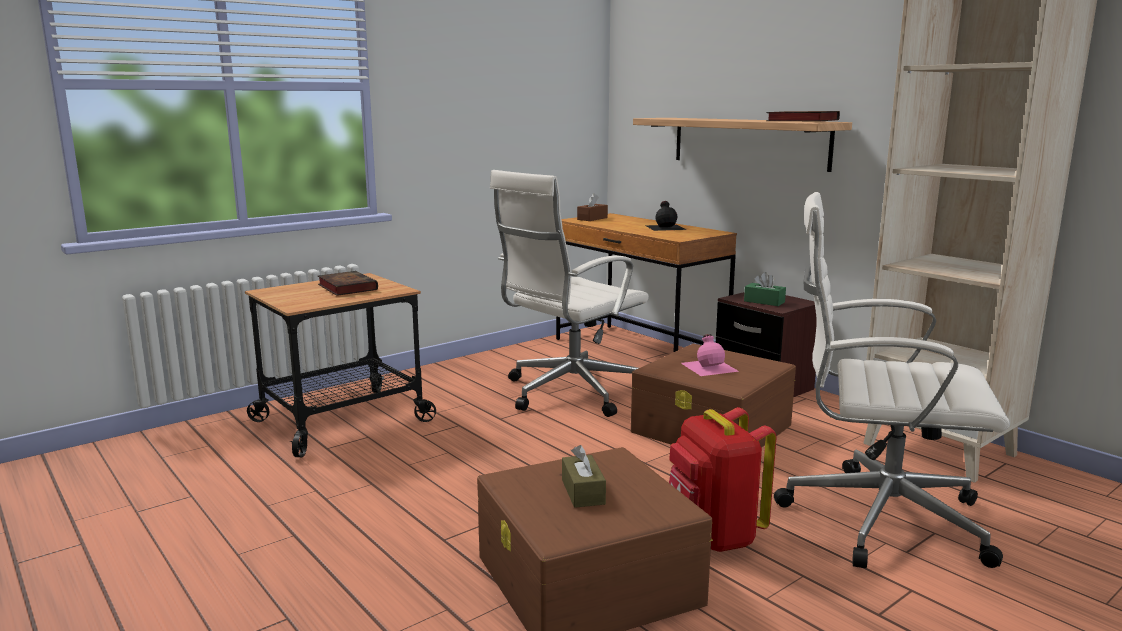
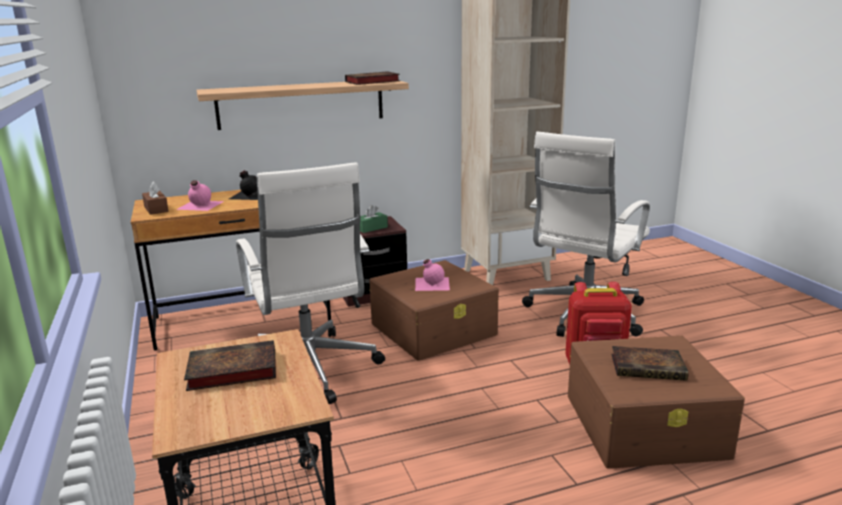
camera: 70 degrees left, 5 degrees up
brown tissue box [562,445,606,508] -> book [611,346,689,381]
none -> pink bottle [176,180,224,211]

